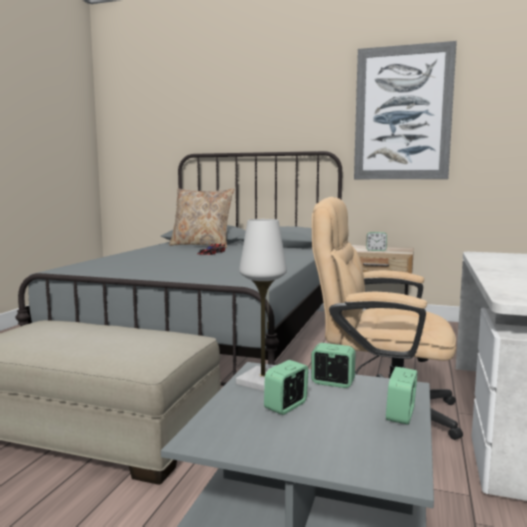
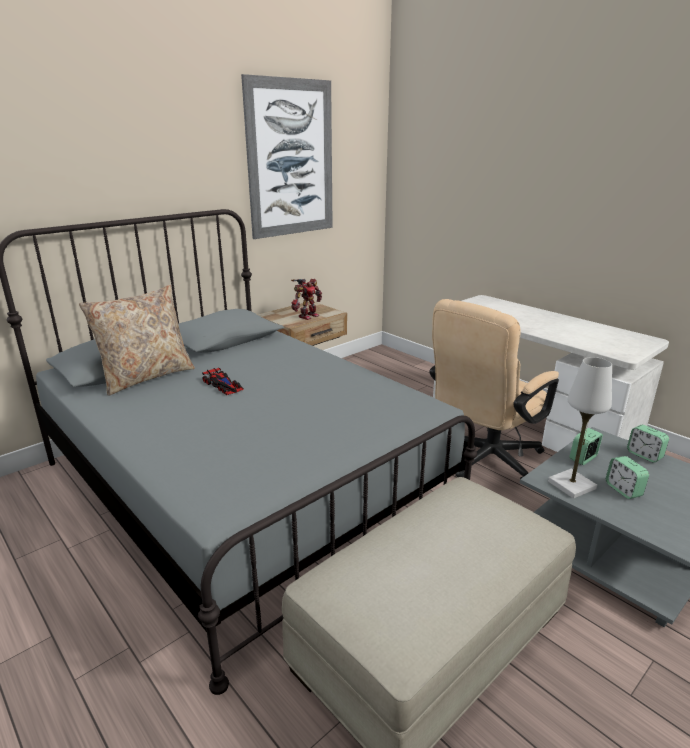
camera: 60 degrees left, 15 degrees up
alarm clock [366,232,387,251] -> toy robot [291,279,322,320]

